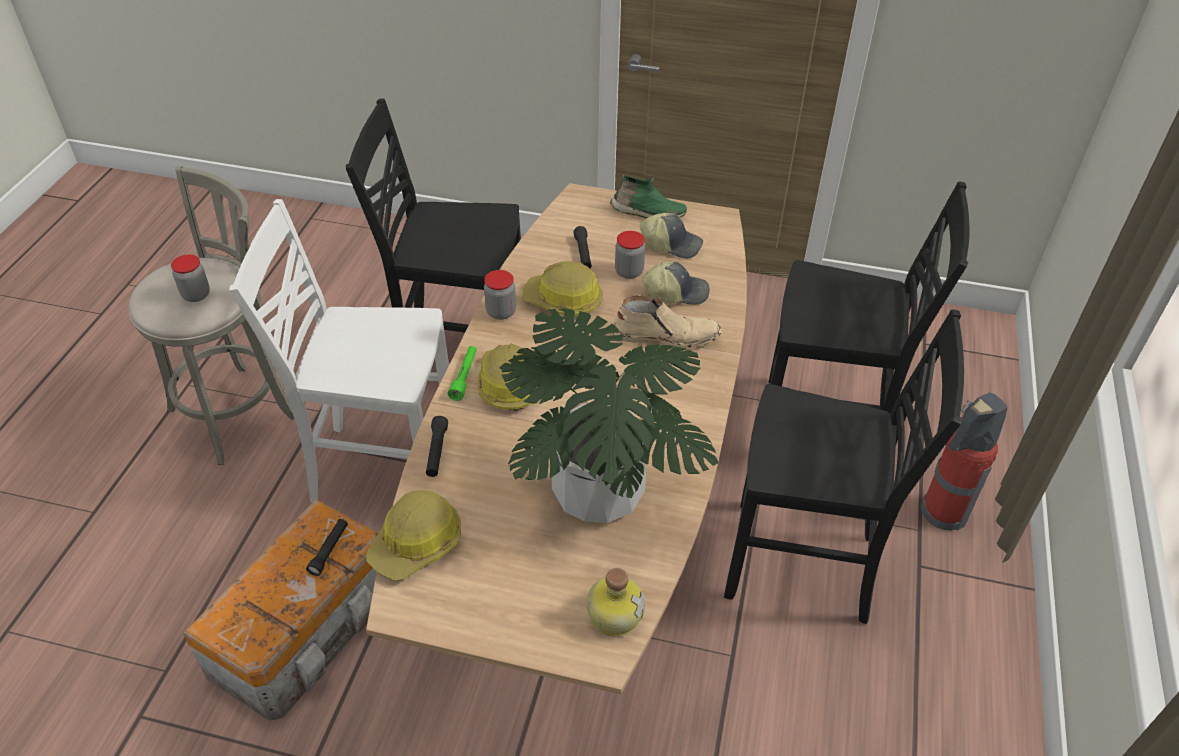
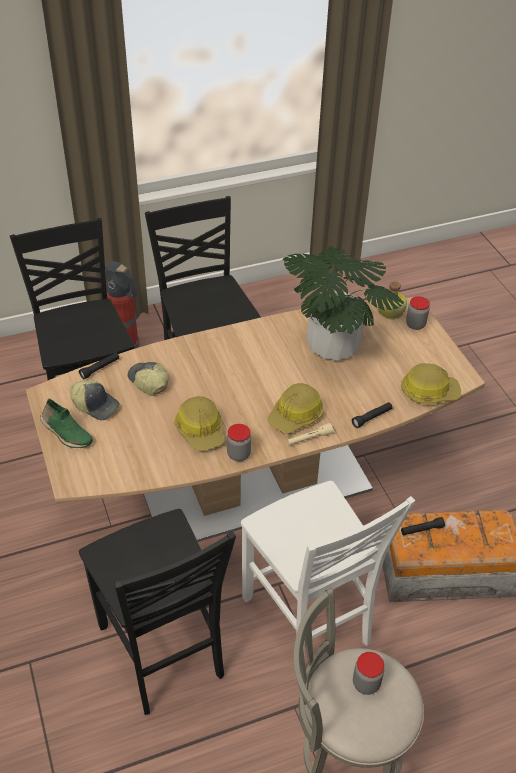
camera: 125 degrees left, 0 degrees up
green flashlight [448,346,477,401] -> beige flashlight [287,423,334,445]
black flashlight [574,226,592,268] -> black flashlight moved to [79,352,119,379]
green shoe [610,175,687,218] -> green shoe turned 150 degrees clockwise [41,398,93,448]
beige boot [613,295,722,348] -> none
jar [615,231,645,279] -> jar moved to [406,296,430,330]
cap [640,213,703,259] -> cap turned 135 degrees clockwise [70,380,120,420]

